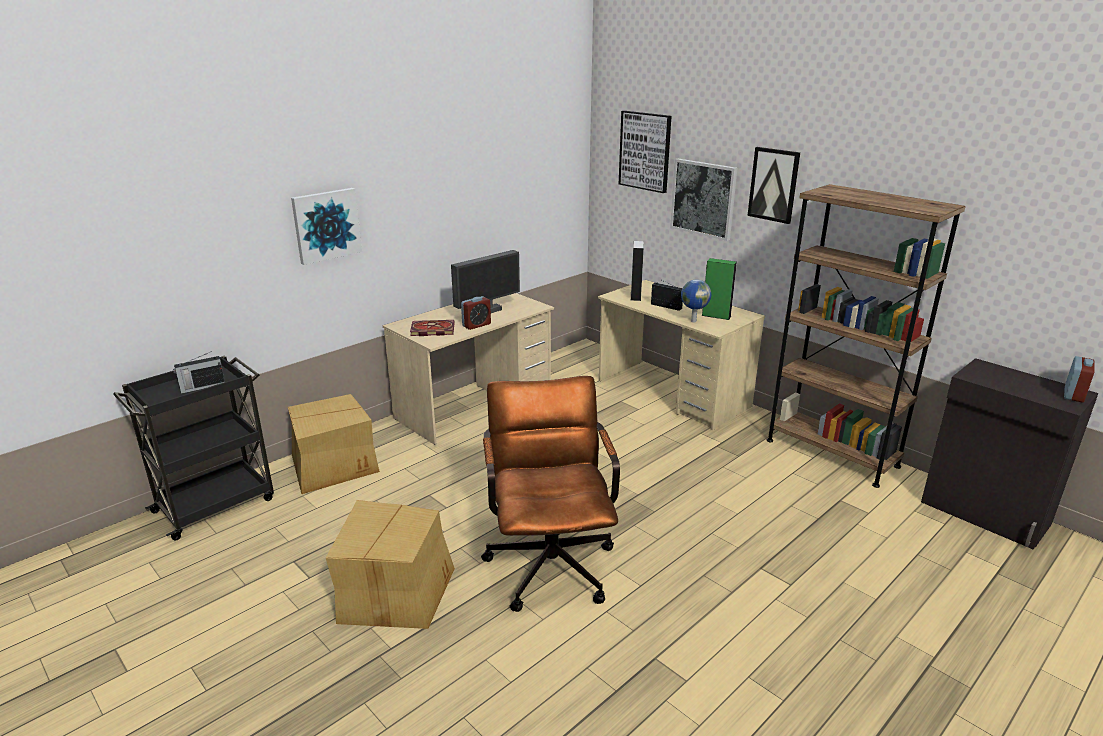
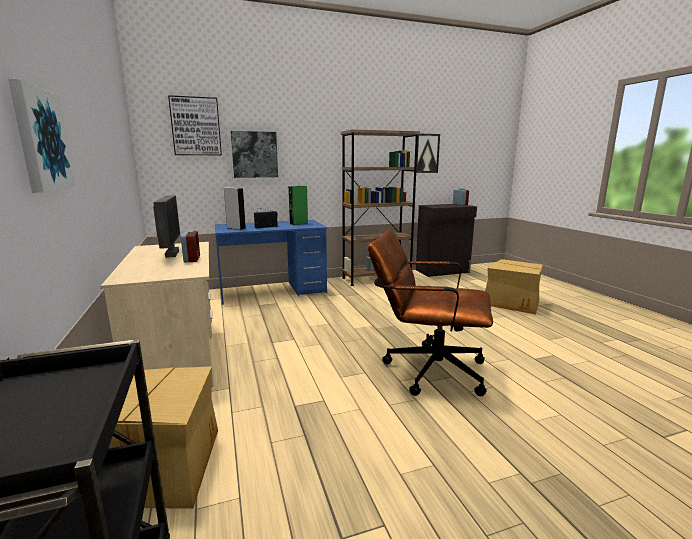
camera: 65 degrees left, 10 degrees down
radio [173,351,225,394] -> none
cardboard box [326,500,455,629] -> cardboard box moved to [485,259,543,314]
book [410,320,454,336] -> none
beige desk [598,280,765,430] -> blue desk [215,220,327,304]
globe [681,279,711,322] -> none
picture [747,147,800,224] -> picture moved to [416,134,440,173]

